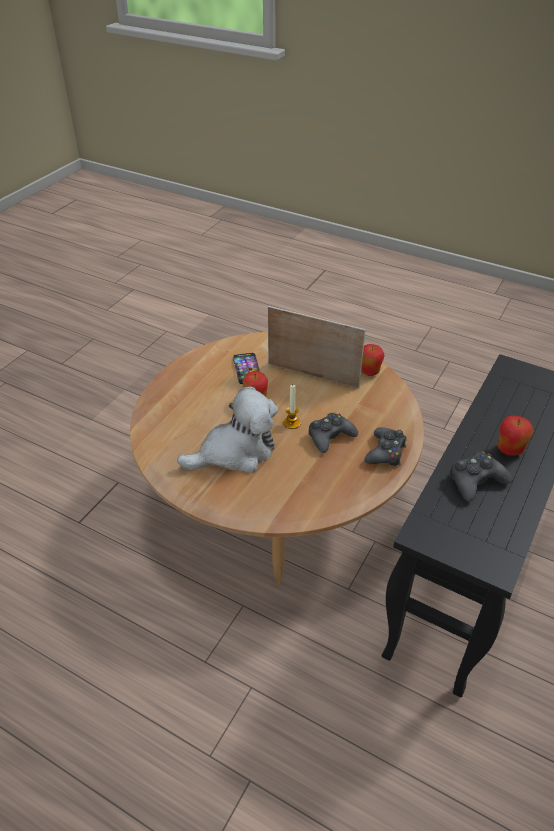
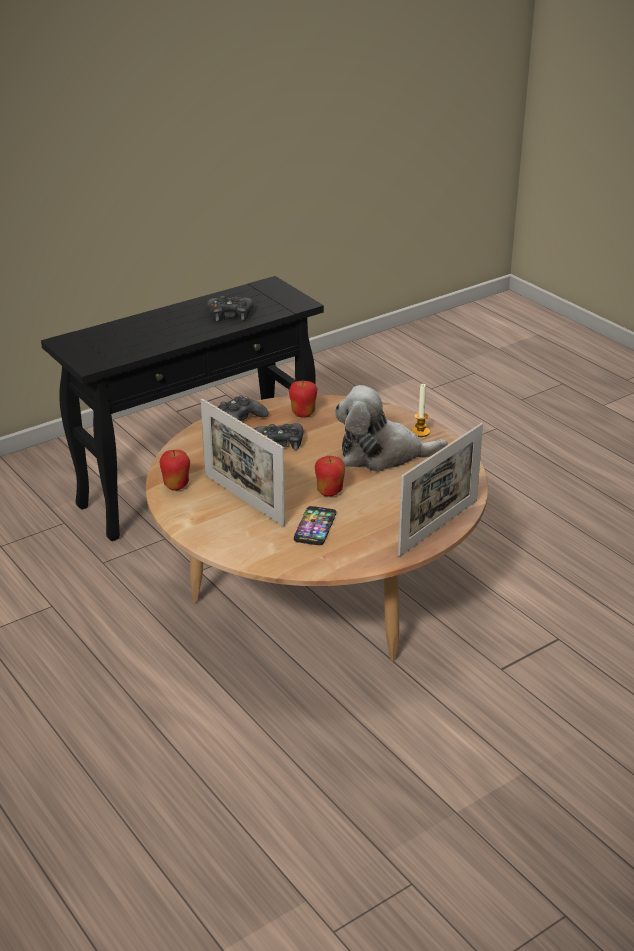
camera: 155 degrees left, 10 degrees down
candle [283,385,301,429] -> candle moved to [411,384,430,437]
apple [498,416,534,456] -> apple moved to [289,380,317,418]
none -> picture frame [398,423,483,557]

